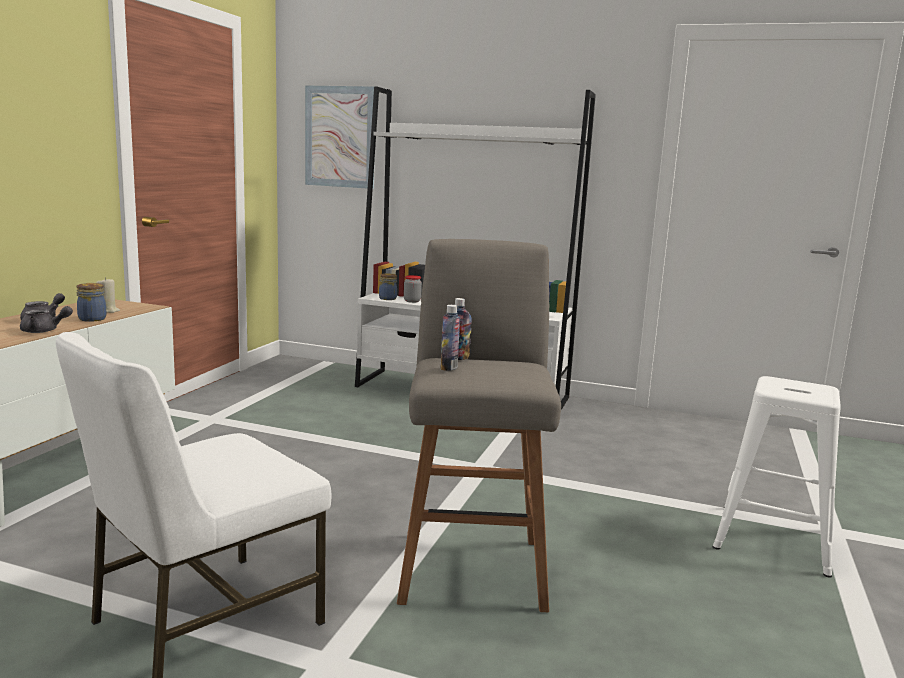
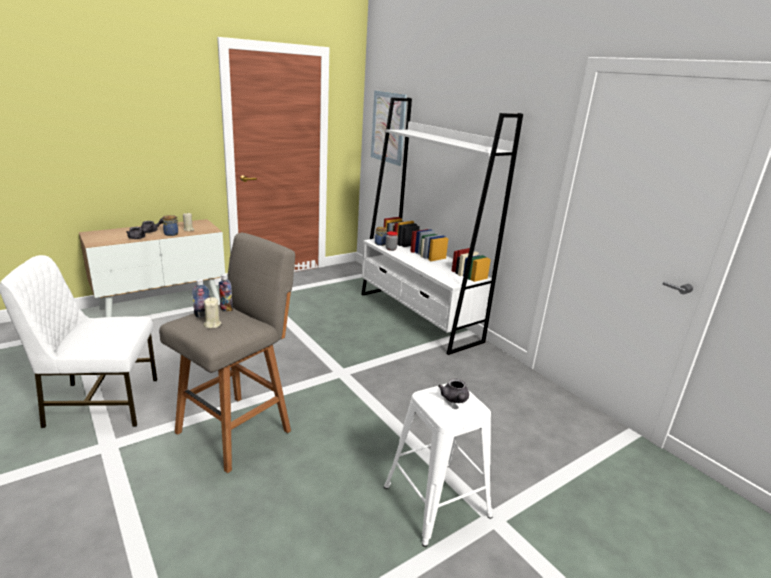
camera: 35 degrees right, 10 degrees up
none -> beige candle [204,297,221,328]
none -> grey teapot [438,379,469,403]

